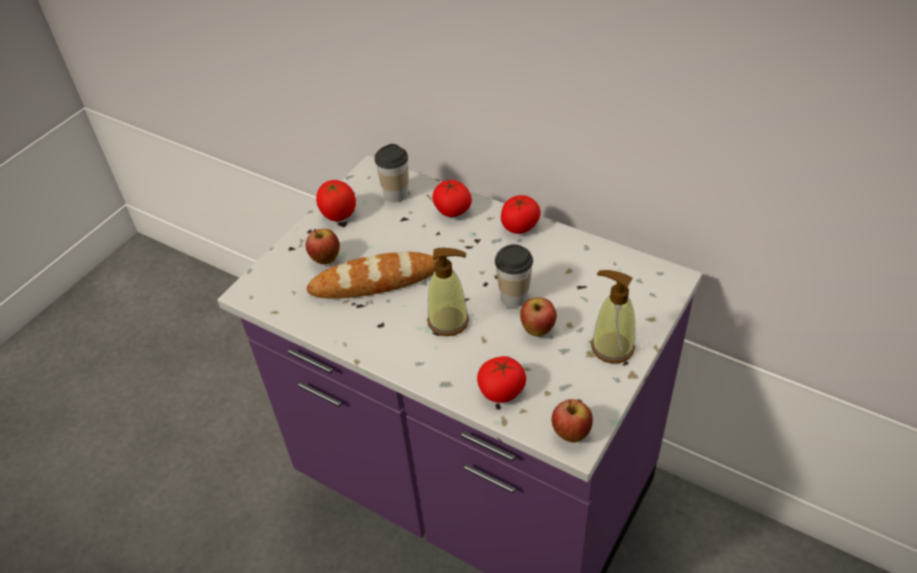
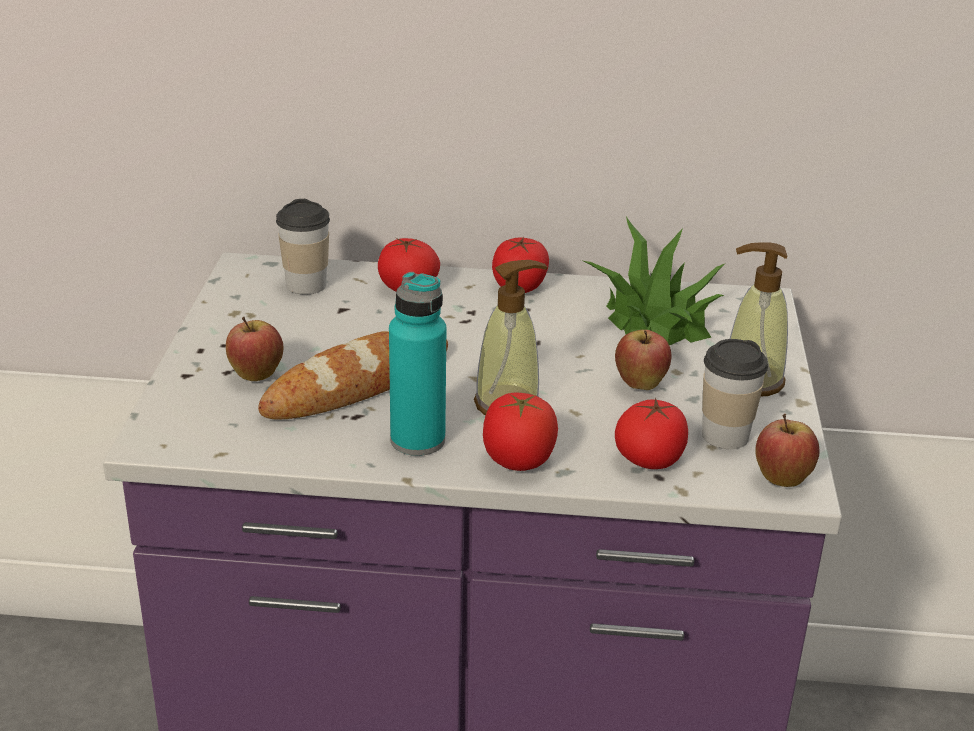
camera: 30 degrees left, 15 degrees down
tomato [316,180,356,221] -> tomato moved to [483,393,558,471]
cup [495,244,533,307] -> cup moved to [702,339,768,449]
none -> turquoise bottle [389,272,446,456]
none -> potted plant [581,216,726,345]

